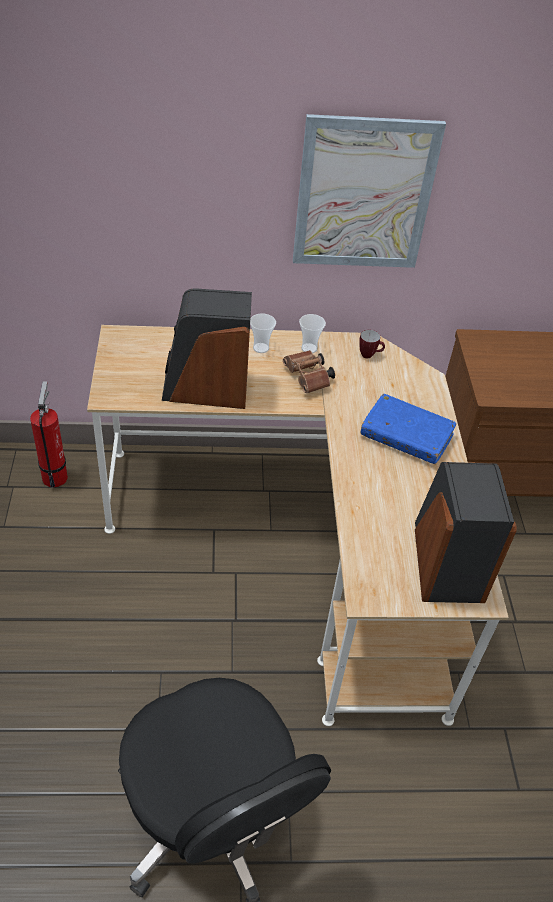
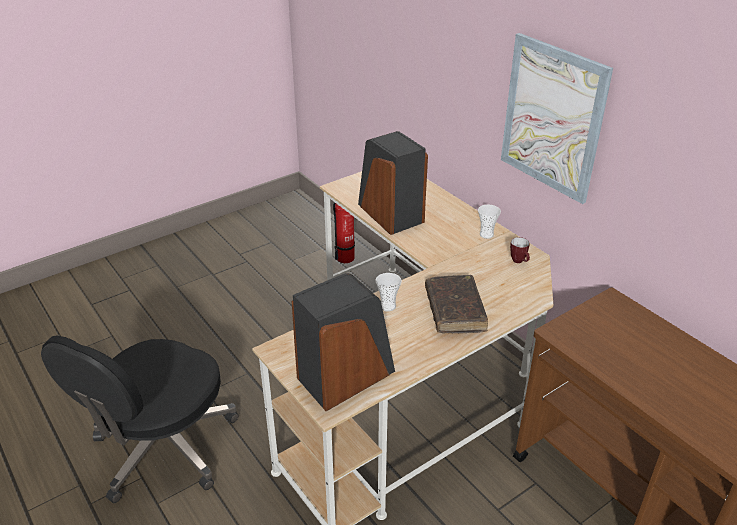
camera: 60 degrees right, 10 degrees down
cup [250,313,276,353] -> cup moved to [375,273,402,311]
brown binoculars [283,350,335,394] -> none
blue book [360,394,456,464] -> brown book [425,275,488,333]

